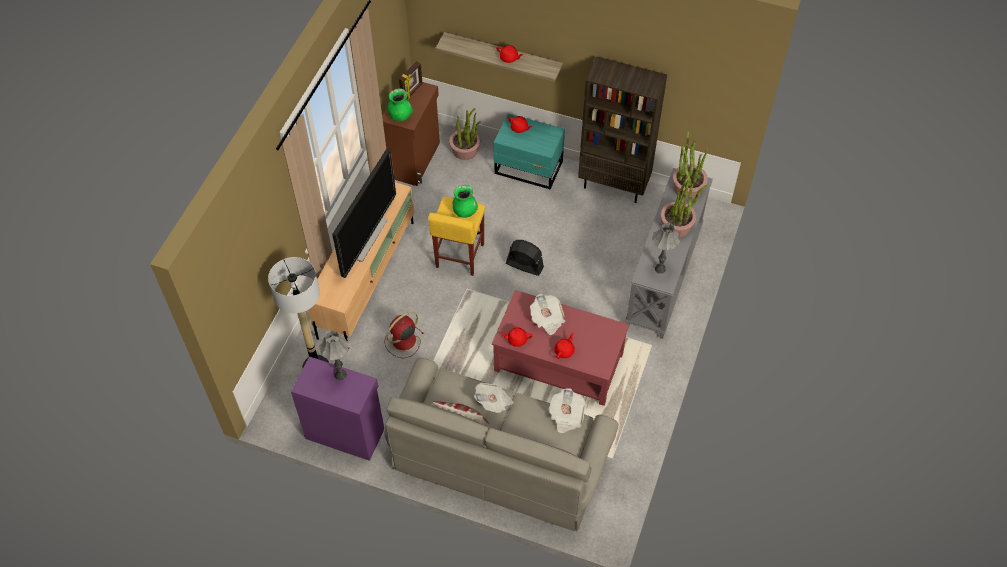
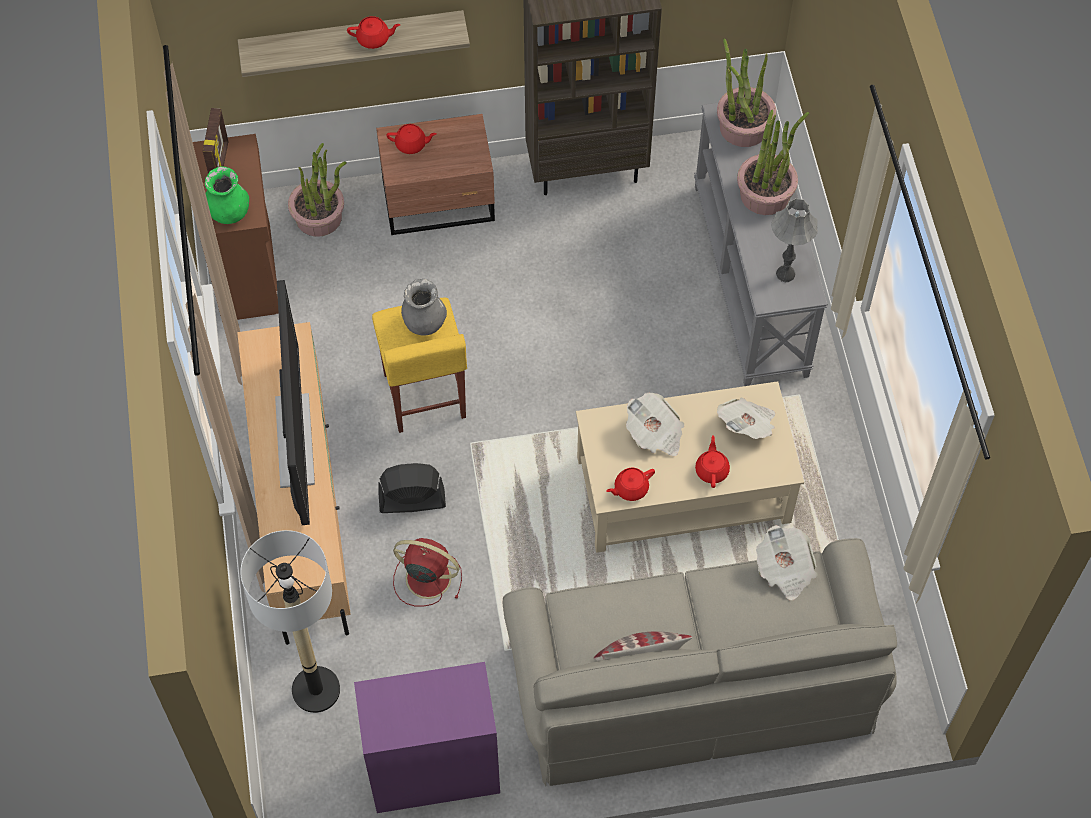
camera: 30 degrees left, 5 degrees up
grey table lamp [319,330,349,381] -> none
red fan [384,312,424,358] -> red fan turned 90 degrees clockwise [393,538,462,607]
green vase [453,185,478,218] -> grey vase [401,279,447,335]
newspaper [474,383,514,413] -> newspaper moved to [717,397,776,439]
red coffee table [492,290,629,406] -> beige coffee table [576,381,804,553]
turquoise nightstand [494,113,565,189] -> brown nightstand [376,114,495,235]
black fan [506,240,544,276] -> black fan moved to [378,463,446,513]

